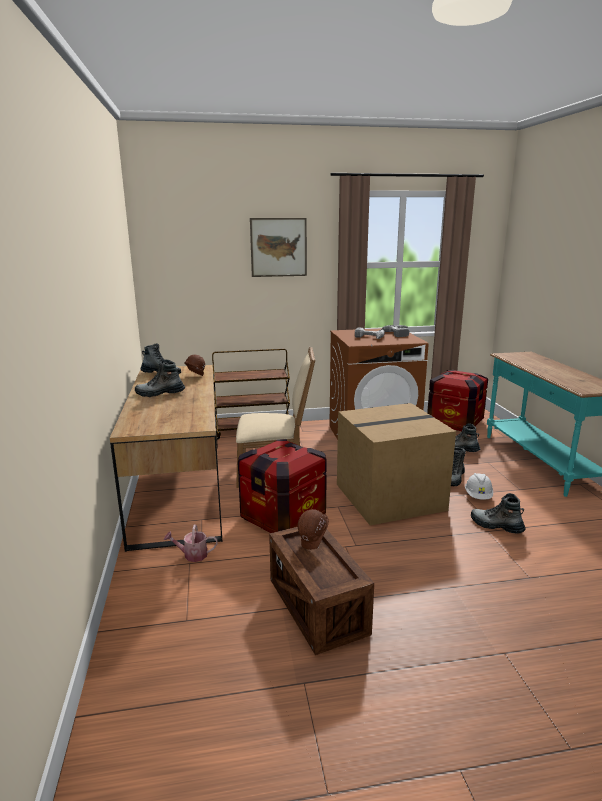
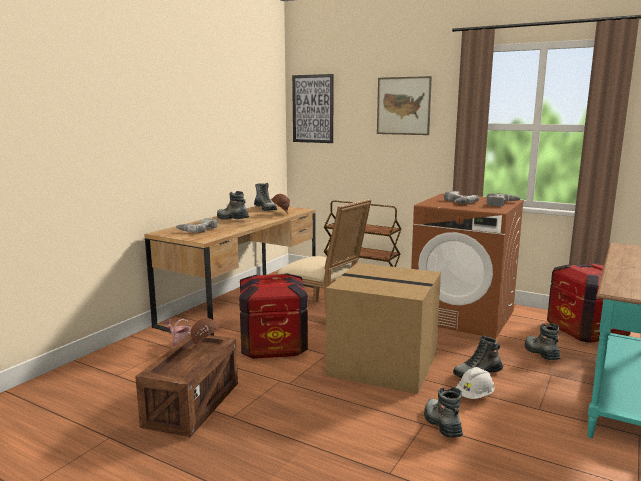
camera: 40 degrees right, 5 degrees down
none -> power drill [176,218,218,233]
none -> picture [292,74,334,143]

